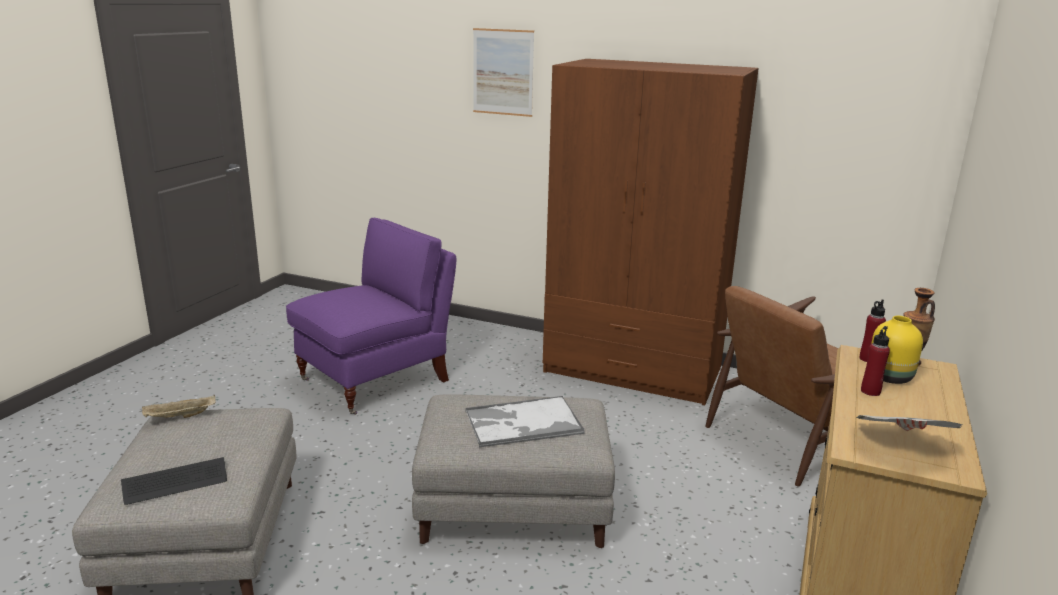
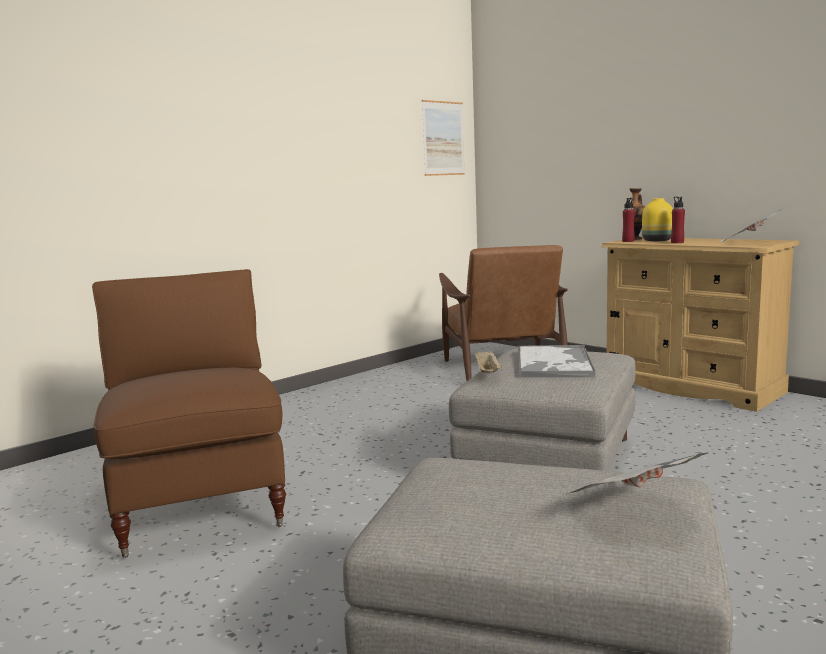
camera: 65 degrees left, 10 degrees down
keyboard [121,457,227,505] -> newspaper [563,453,708,495]
beige tray [142,394,216,418] -> beige tray moved to [475,350,502,373]
purple armchair [286,218,456,415] -> brown armchair [92,269,286,558]
picture [473,28,534,117] -> picture moved to [422,100,465,176]
brown wardrobe [543,59,759,405] -> none

